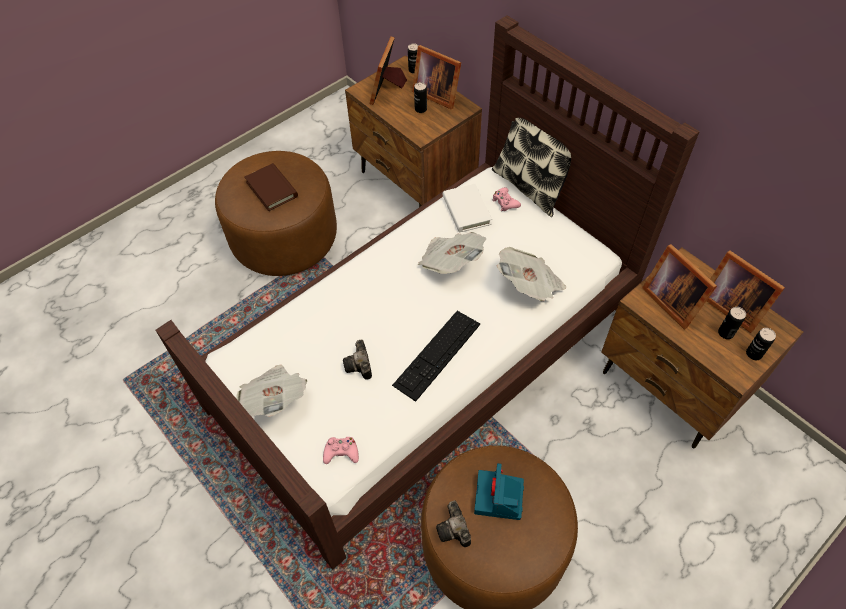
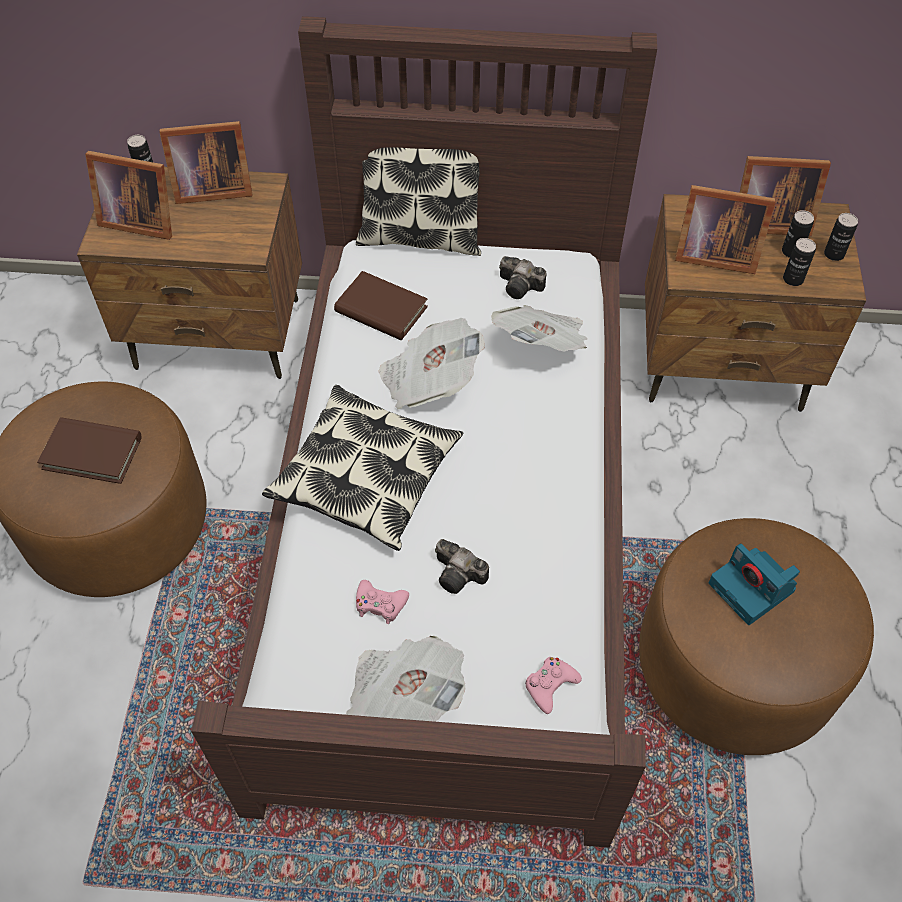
camera: 45 degrees left, 0 degrees up
picture frame [369,36,407,105] -> picture frame turned 45 degrees counterclockwise [85,151,172,240]
keyboard [392,311,480,402] -> none
can [414,82,427,113] -> can moved to [783,238,816,286]
camera [436,501,471,547] -> camera moved to [499,256,547,299]
white book [443,184,492,233] -> brown book [334,271,428,340]
pink game controller [492,187,521,211] -> pink game controller moved to [356,580,409,624]
none -> pillow [262,385,464,551]

